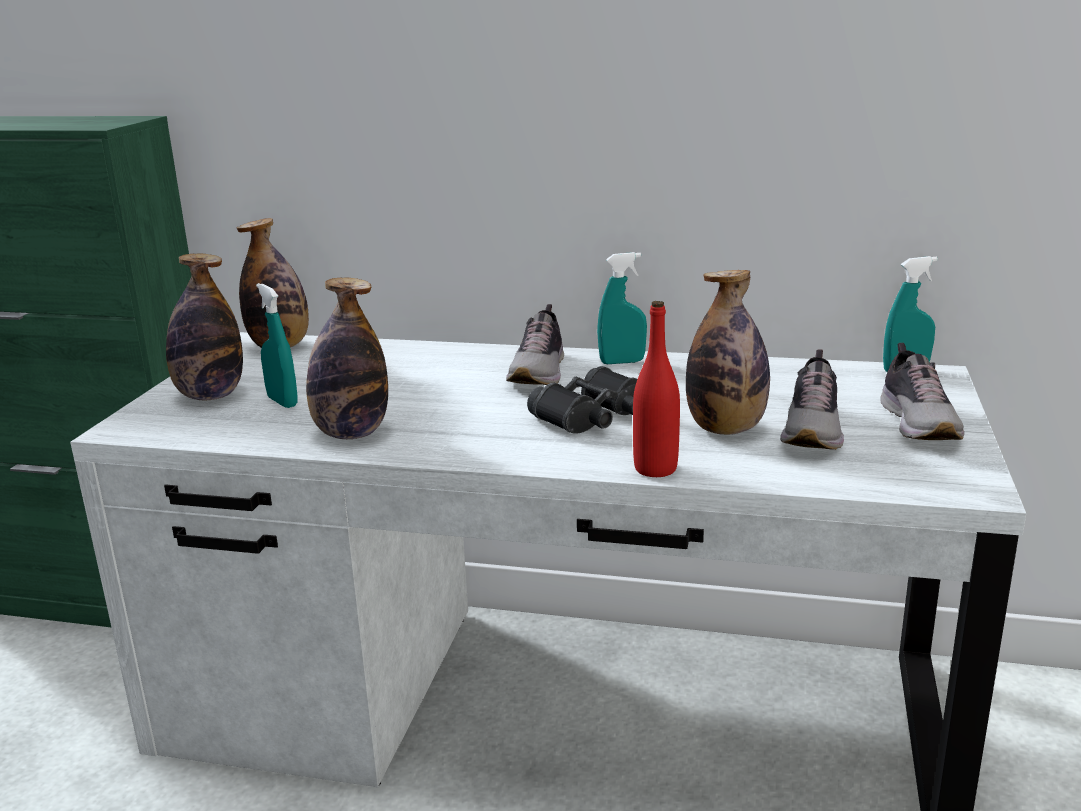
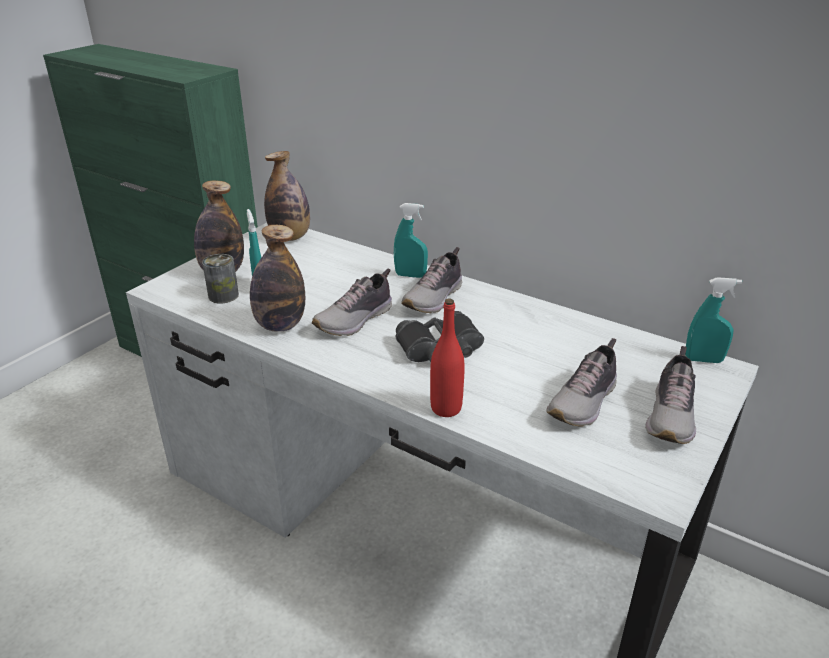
camera: 20 degrees right, 10 degrees up
turquoise spray bottle [597,252,647,364] -> turquoise spray bottle moved to [394,203,428,278]
bottle [686,270,770,435] -> none
none -> can [202,254,239,303]
none -> shoe [312,269,392,336]

